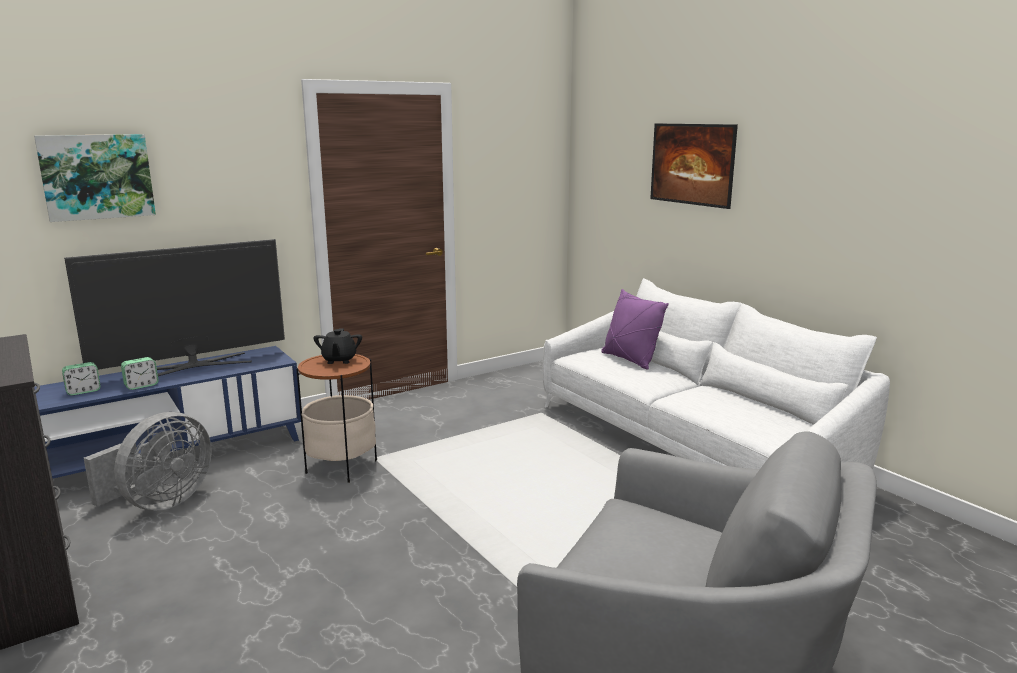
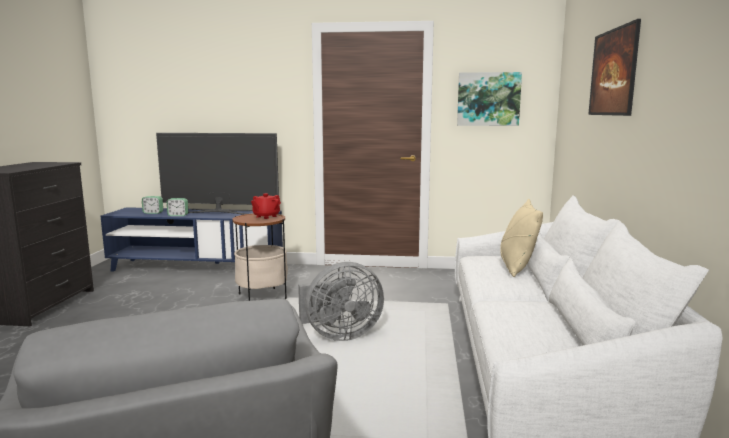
camera: 40 degrees right, 5 degrees down
picture [34,134,156,222] -> picture moved to [457,72,522,126]
grey fan [84,412,212,510] -> grey fan moved to [298,262,384,341]
black teapot [314,329,362,364] -> red teapot [251,193,281,219]
purple pillow [601,289,669,370] -> beige pillow [500,199,543,277]

